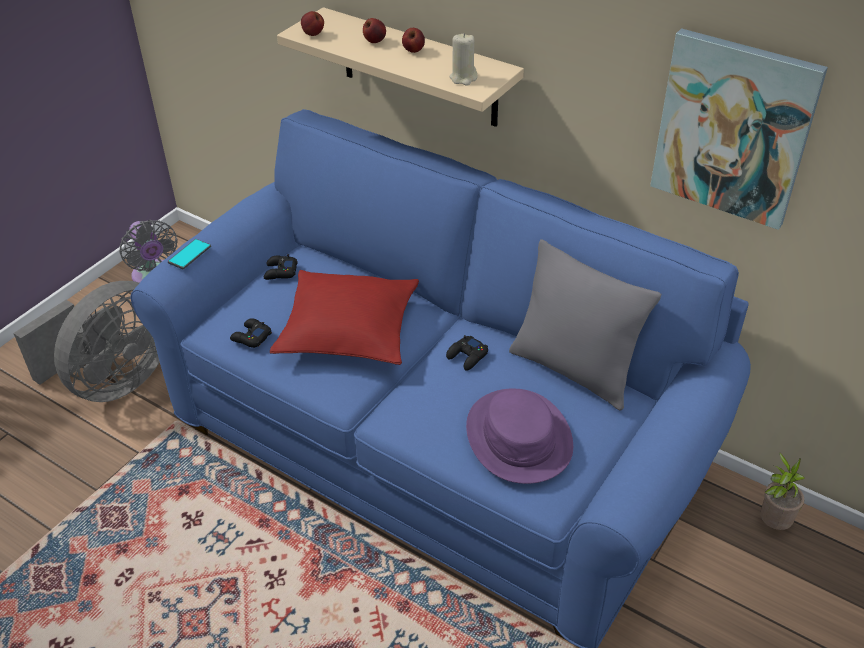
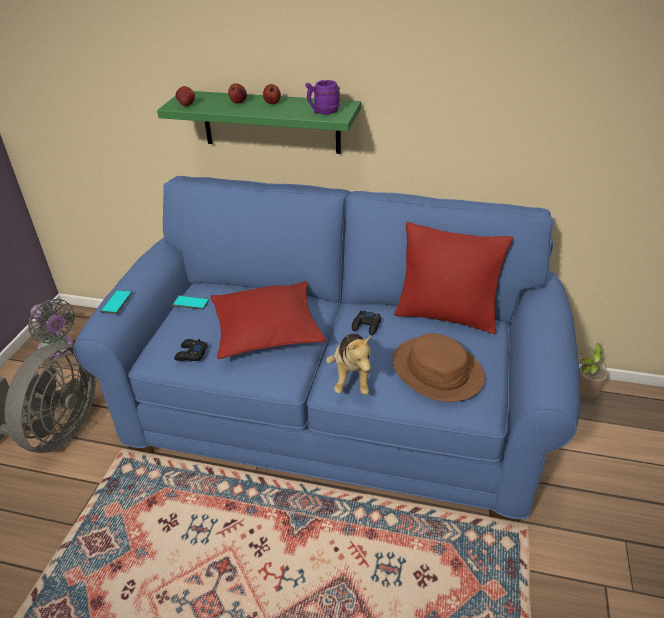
camera: 20 degrees left, 5 degrees down
black game controller [264,254,297,280] -> phone [172,295,209,310]
beige shelf [277,7,524,127] -> green shelf [157,91,361,154]
beige candle [450,33,478,85] -> purple mug [305,80,340,114]
purple hat [466,389,573,484] -> brown hat [392,333,485,402]
grey pillow [509,239,661,411] -> red pillow [394,222,513,334]
picture [650,28,828,230] -> none
none -> plush toy [326,334,371,395]

